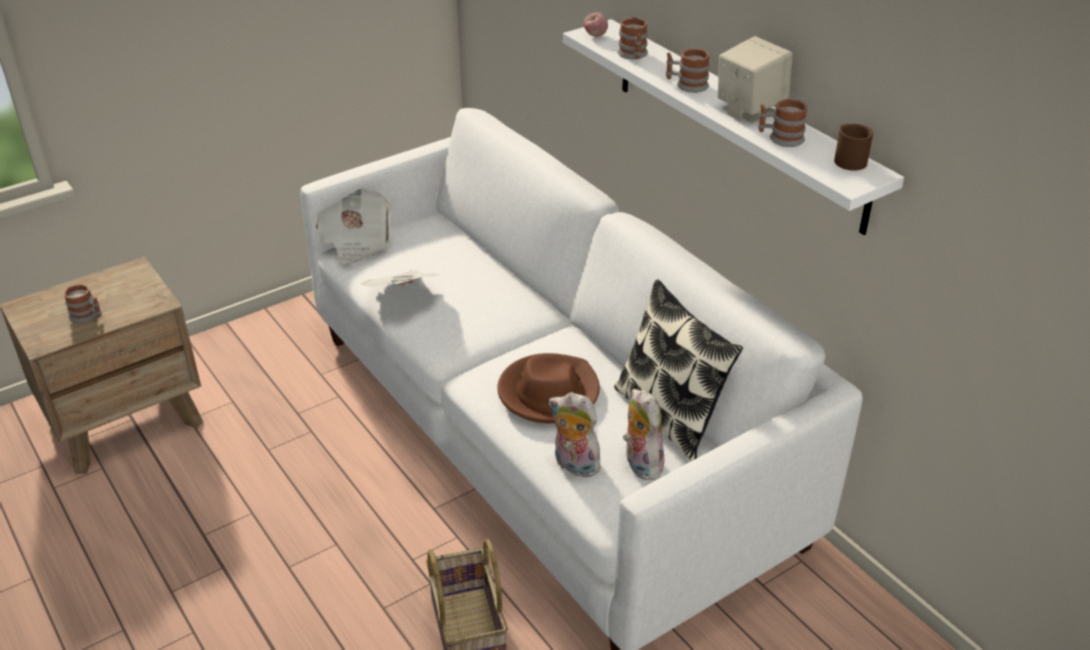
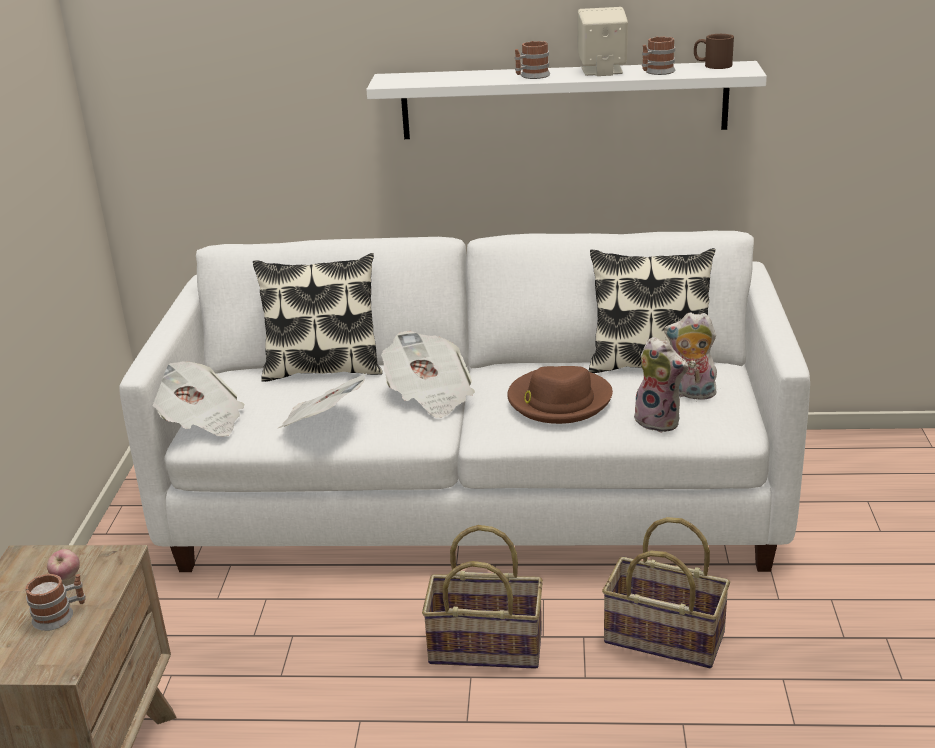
camera: 50 degrees left, 10 degrees down
plush toy [549,392,601,477] -> plush toy turned 120 degrees counterclockwise [630,337,688,433]
apple [584,12,608,37] -> apple moved to [47,549,80,580]
mug [617,17,648,60] -> none
none -> pillow [253,253,383,382]
none -> newspaper [381,331,475,418]
none -> basket [422,525,543,669]

